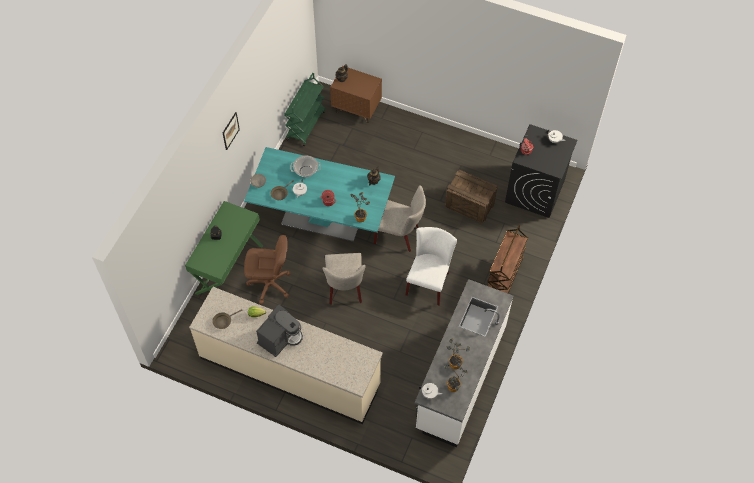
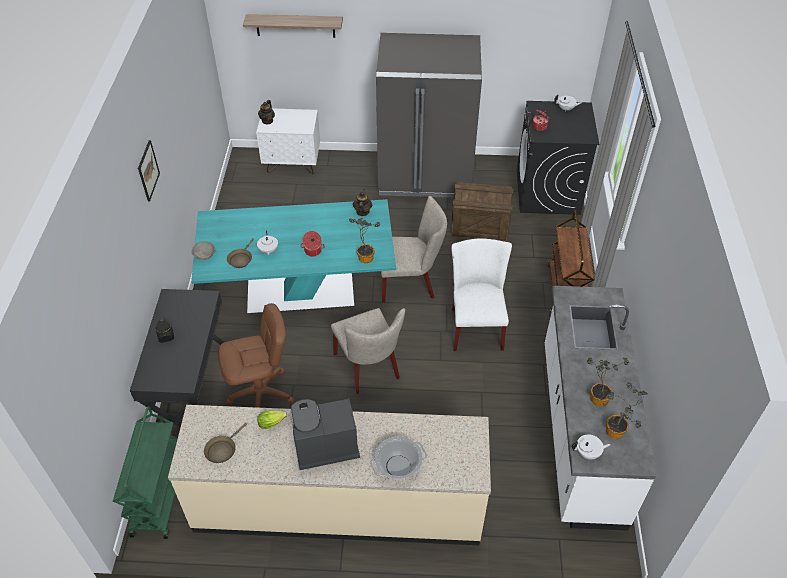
camera: 20 degrees left, 10 degrees down
green desk [185,201,263,295] -> black desk [130,289,224,427]
coffee machine [256,305,303,357] -> coffee machine turned 120 degrees counterclockwise [290,398,360,470]
green cart [284,73,325,146] -> green cart moved to [113,406,178,539]
cooking pot [291,156,321,177] -> cooking pot moved to [370,436,427,479]
brown nightstand [330,66,382,123] -> white nightstand [256,109,320,174]
none -> shelf [243,14,343,38]
none -> grey fridge [376,33,482,198]

